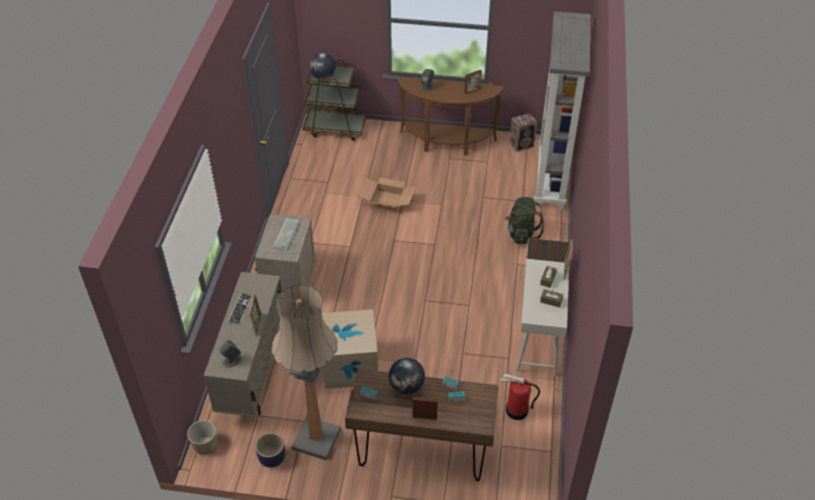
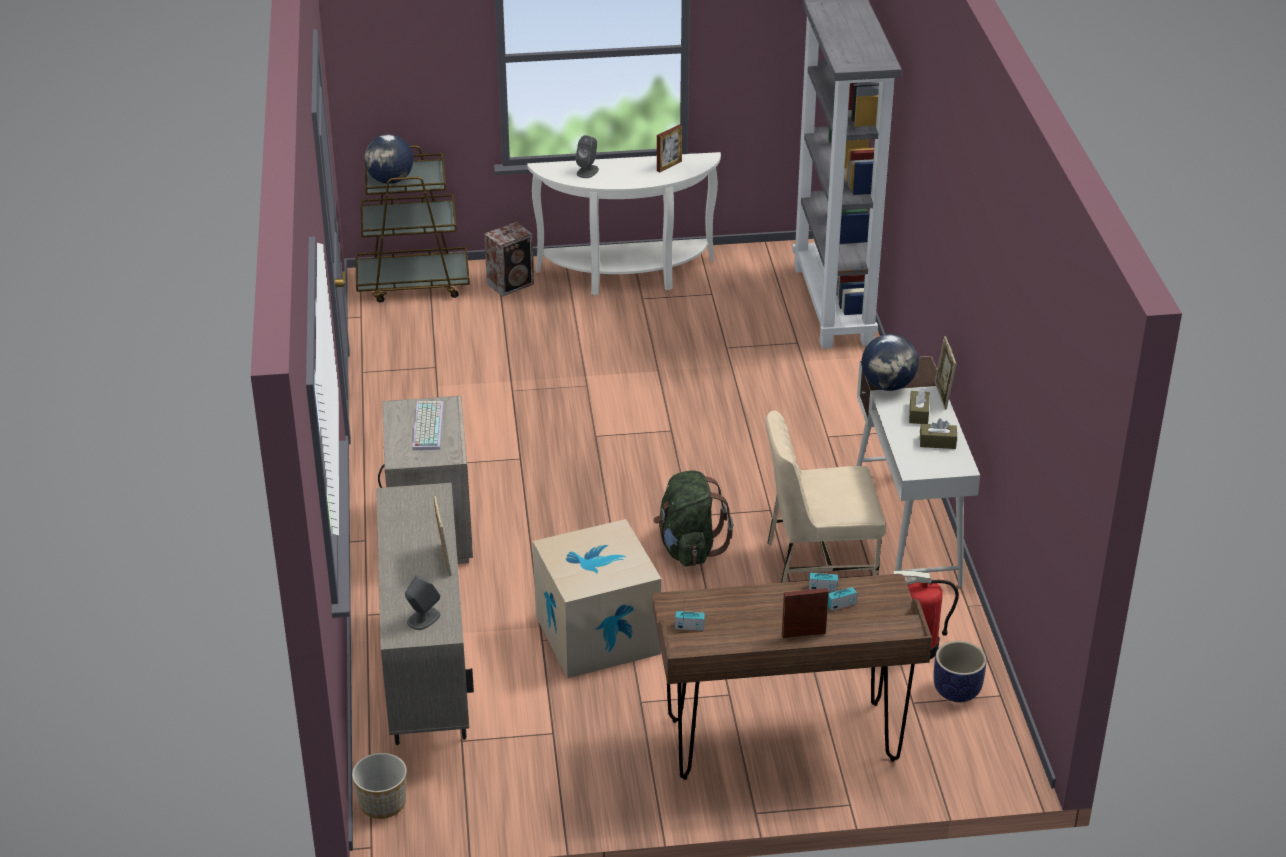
camera: 15 degrees left, 10 degrees down
keyboard [228,293,252,325] -> none
planter [255,433,285,468] -> planter moved to [934,641,986,702]
floor lamp [272,284,341,460] -> none
cardboard box [358,177,416,213] -> none
globe [389,358,425,394] -> globe moved to [861,334,918,391]
brown console table [398,77,504,155] -> white console table [527,152,721,295]
green backpack [505,197,544,244] -> green backpack moved to [653,470,733,567]
speaker [509,113,537,152] -> speaker moved to [484,222,534,296]
none -> beige chair [766,411,886,583]

